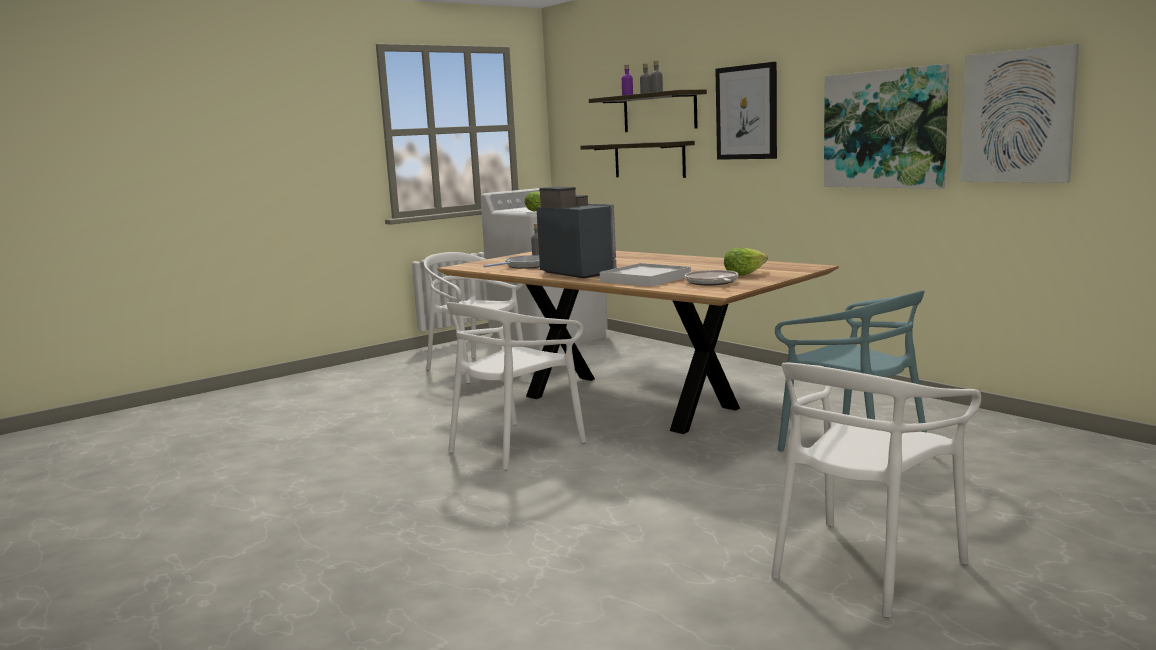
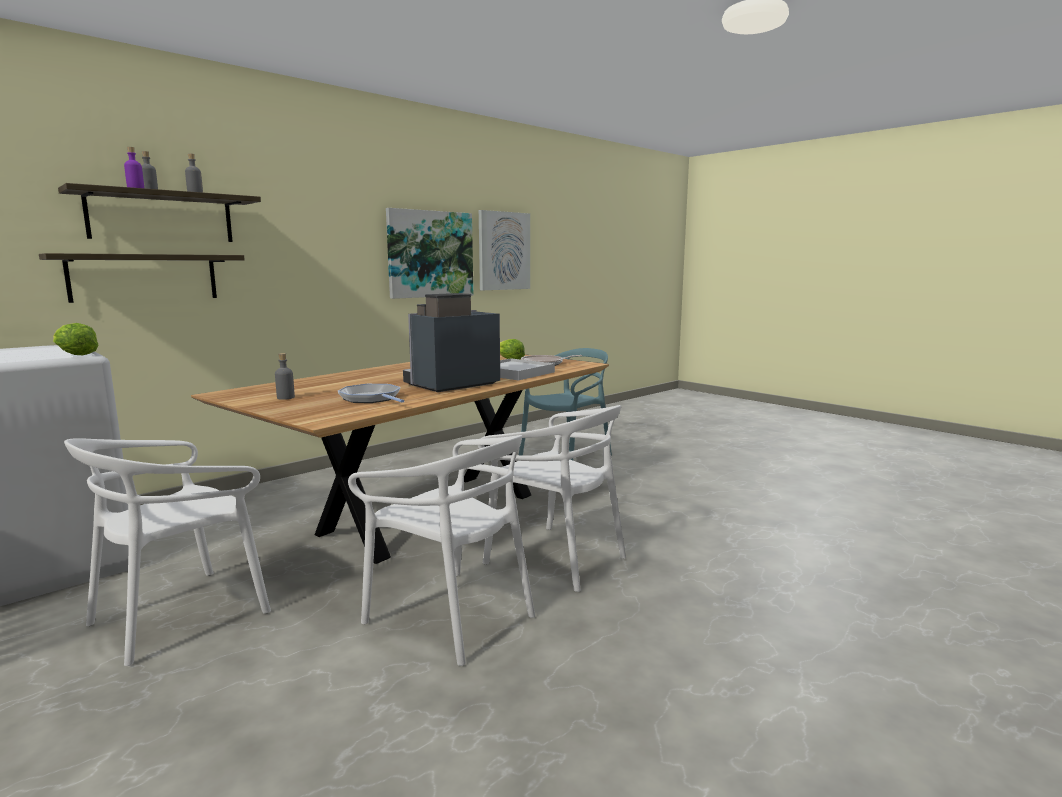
camera: 95 degrees left, 0 degrees up
picture [715,62,777,160] -> none
white chair [771,362,981,618] -> white chair moved to [348,435,535,666]

